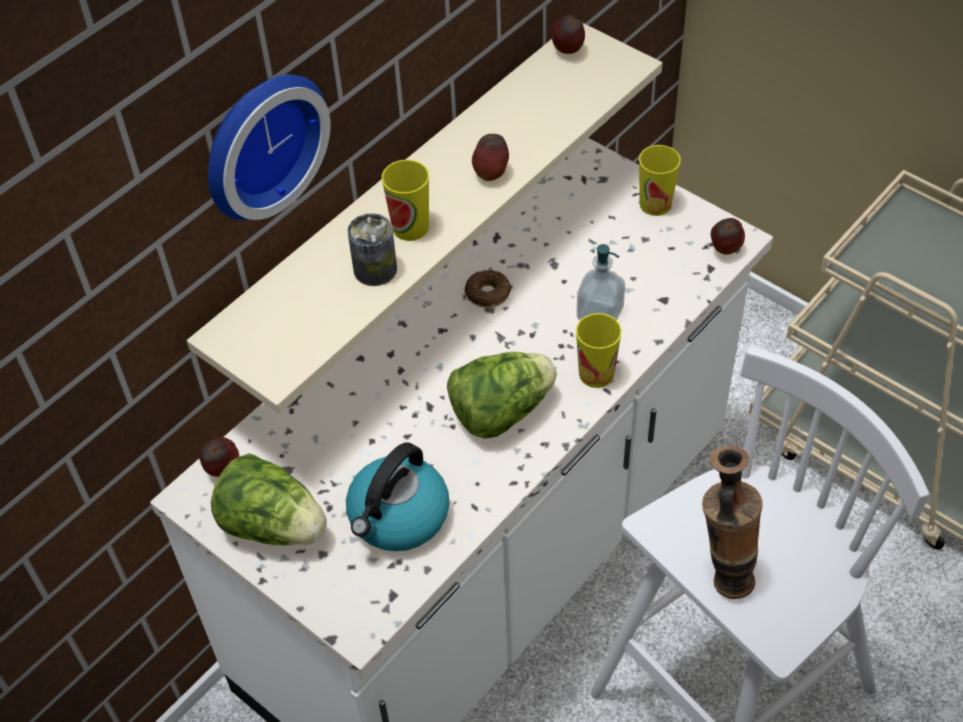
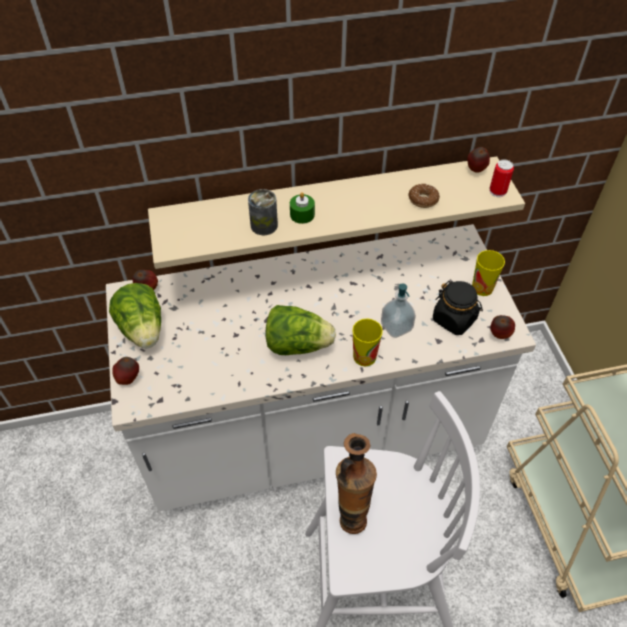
camera: 35 degrees right, 0 degrees up
wall clock [208,74,331,220] -> none
kettle [346,442,449,551] -> none
cup [382,160,429,241] -> green candle [290,192,315,224]
donut [465,270,511,308] -> donut moved to [408,184,440,208]
apple [472,134,509,181] -> apple moved to [112,357,139,385]
none -> black jar [433,281,483,335]
none -> can [490,159,514,197]

